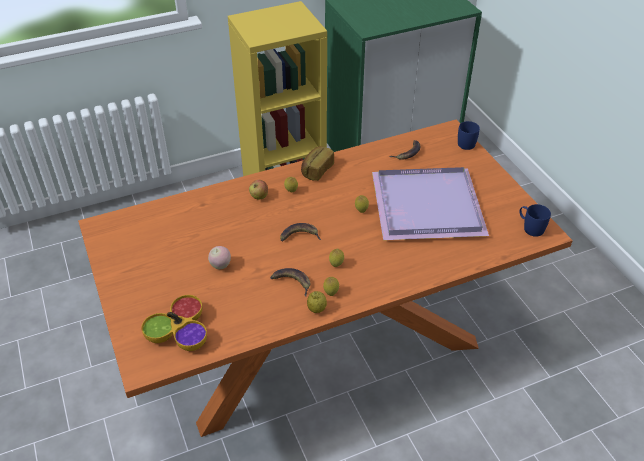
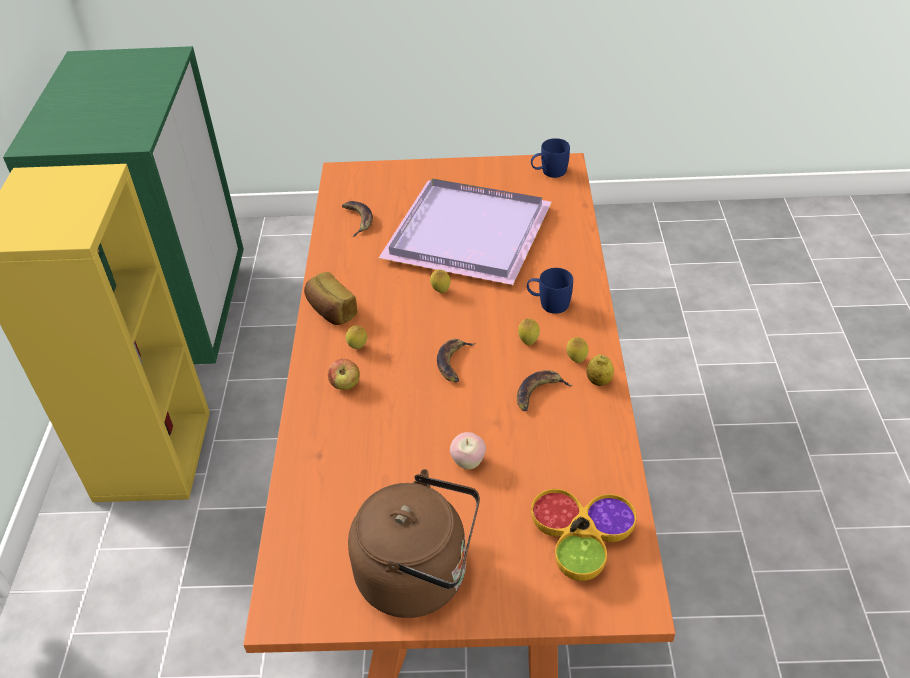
camera: 65 degrees left, 0 degrees up
blue mug [458,121,480,150] -> blue mug moved to [527,268,573,314]
none -> brown kettle [348,469,480,618]

